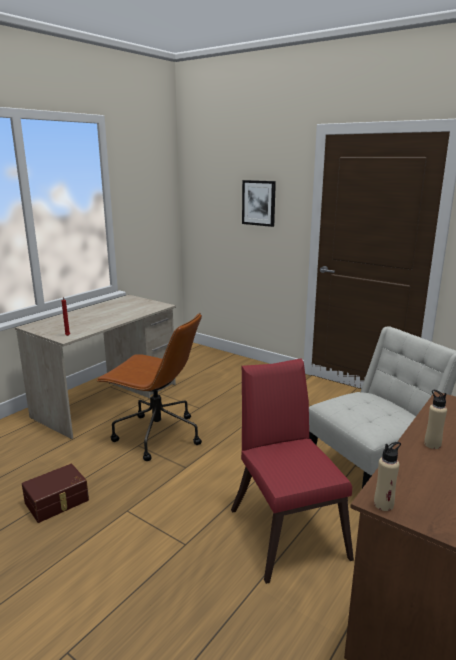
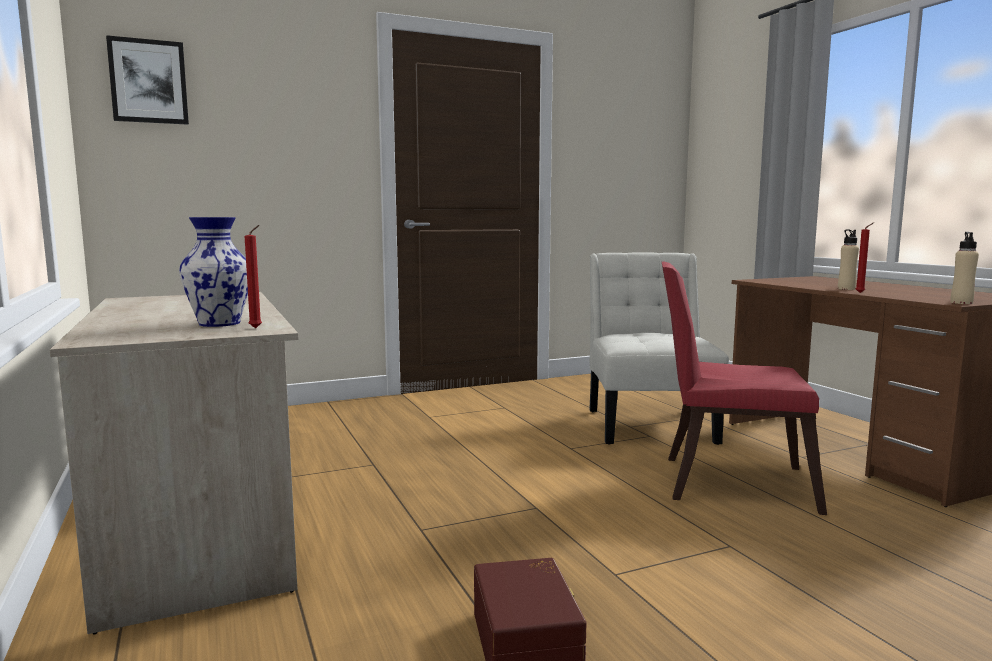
camera: 60 degrees left, 10 degrees down
brown office chair [96,313,202,461] -> none
picture [242,180,276,227] -> picture moved to [106,35,189,125]
none -> vase [179,217,248,327]
none -> red candle [856,223,873,293]

